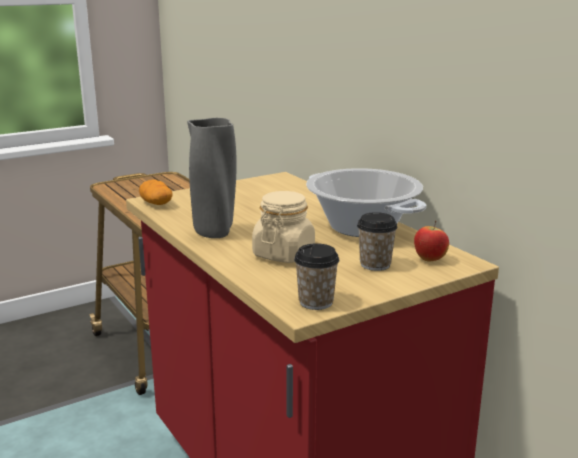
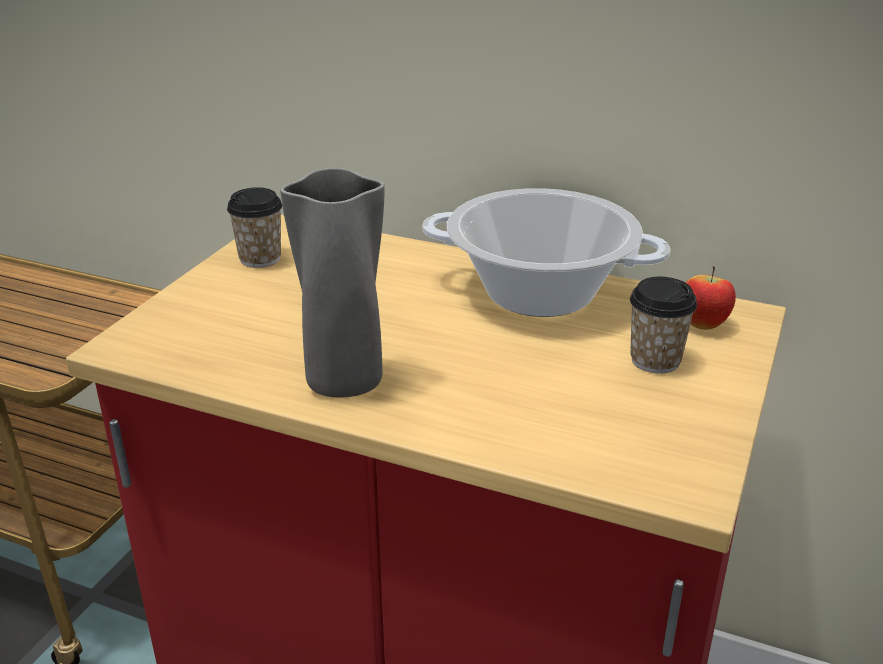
camera: 35 degrees left, 10 degrees up
potato [139,179,173,205] -> none
beige jar [252,191,315,263] -> none
cup [294,243,339,310] -> cup moved to [227,187,282,268]

